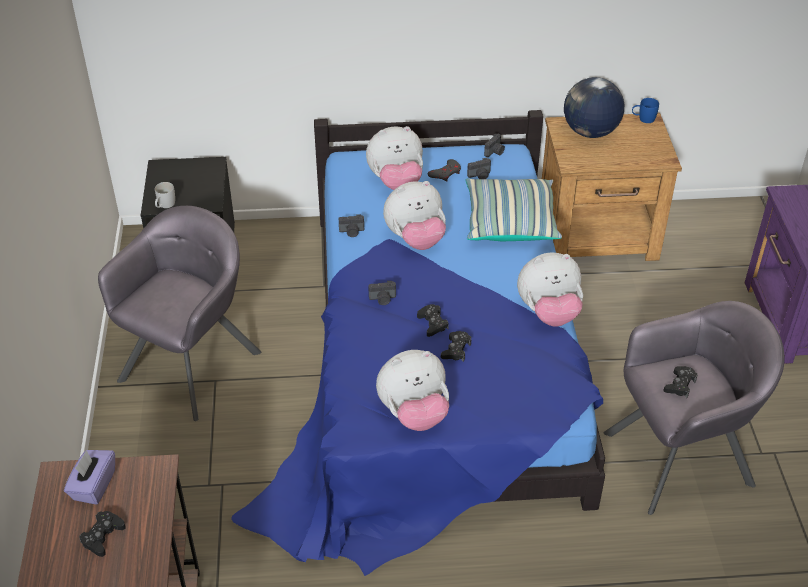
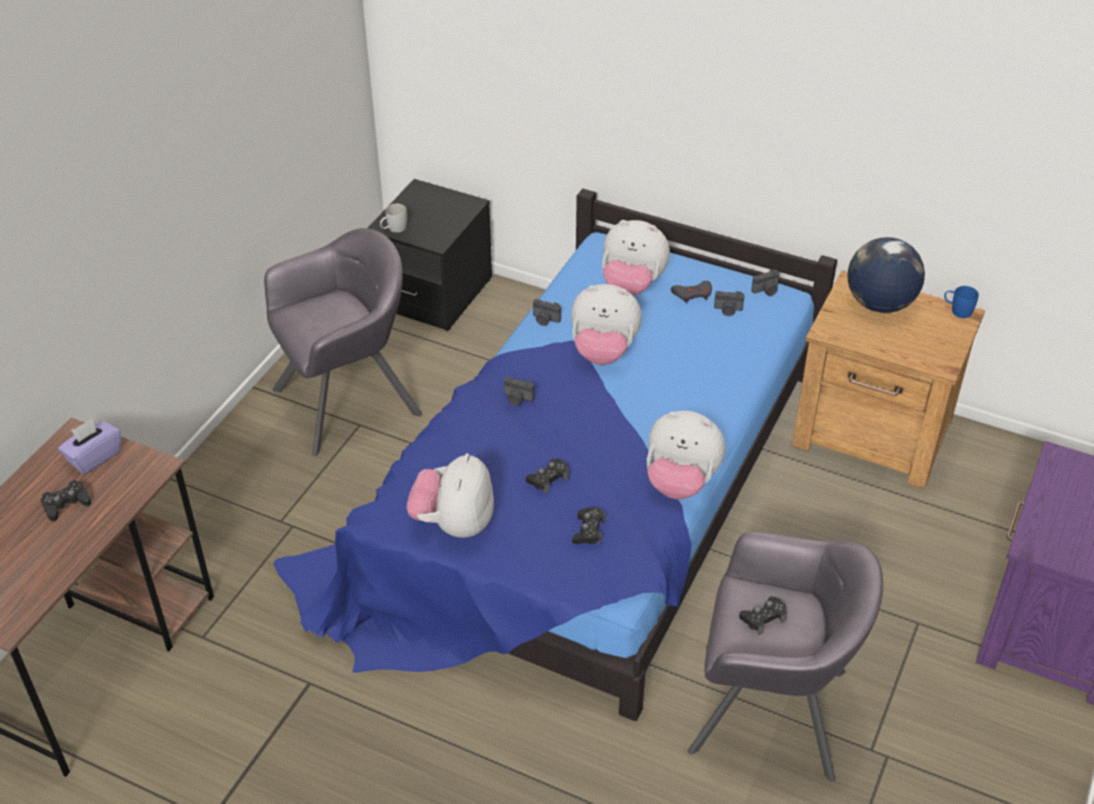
camera: 30 degrees right, 0 degrees up
plush toy [376,350,449,431] -> plush toy turned 90 degrees clockwise [407,453,494,538]
black game controller [417,304,449,337] -> black game controller moved to [572,507,605,545]
pillow [465,178,562,241] -> none

